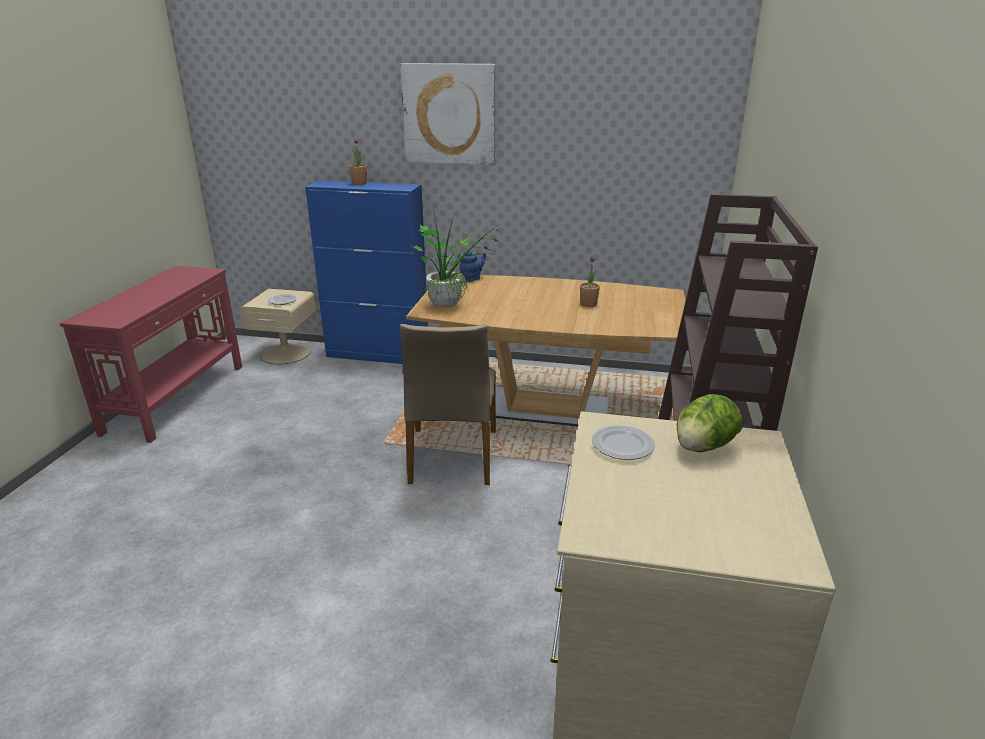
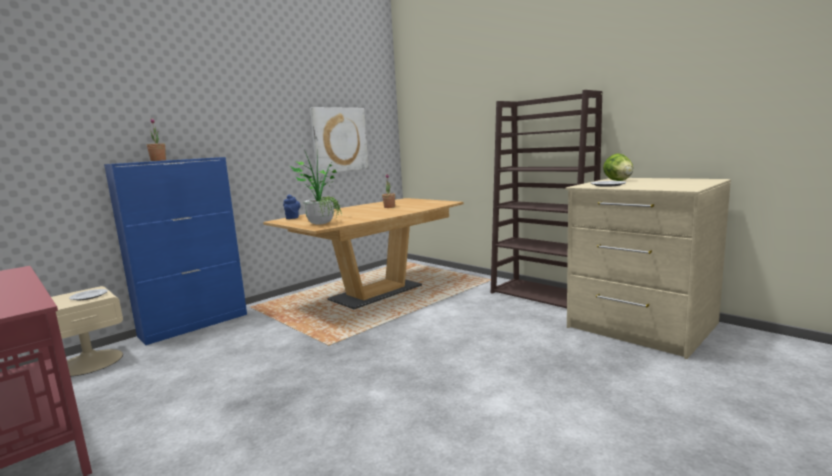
camera: 55 degrees left, 15 degrees down
picture [400,63,495,165] -> picture moved to [310,107,369,174]
beige chair [400,324,496,485] -> none

